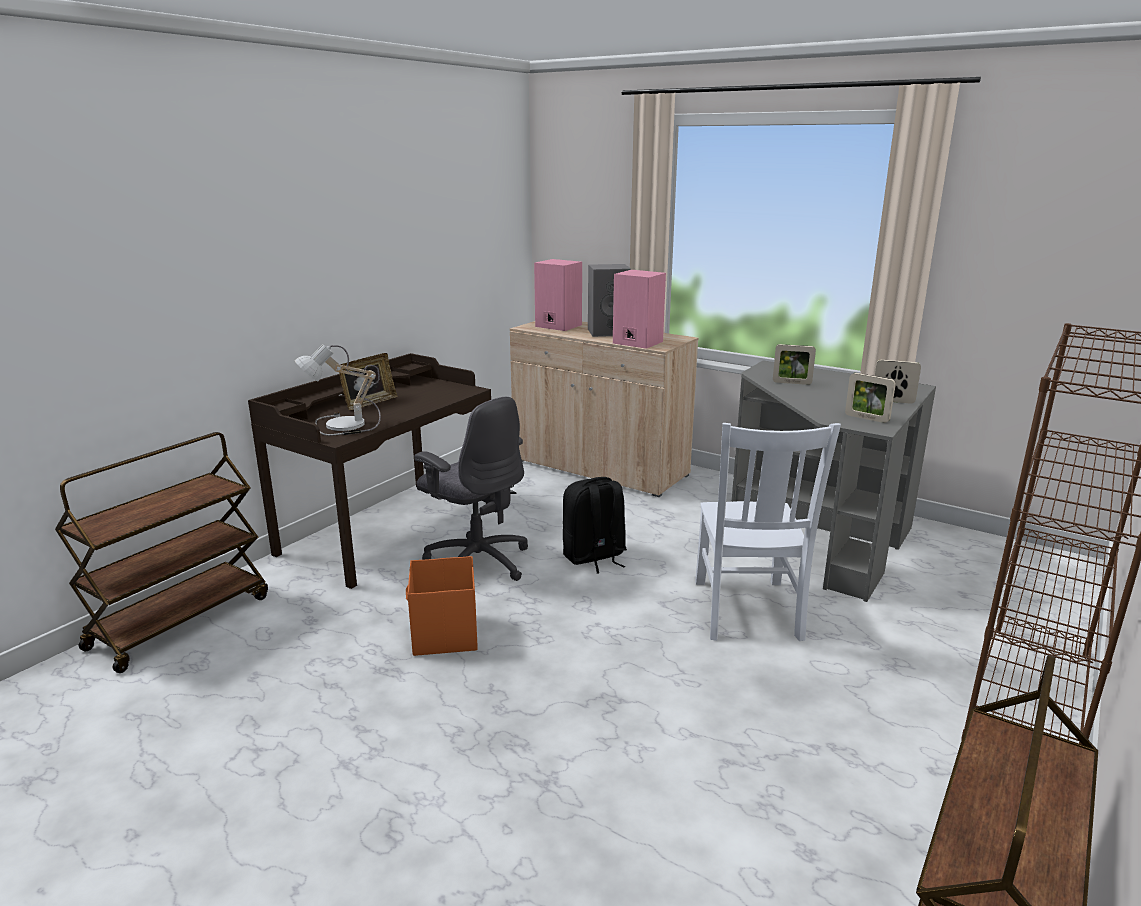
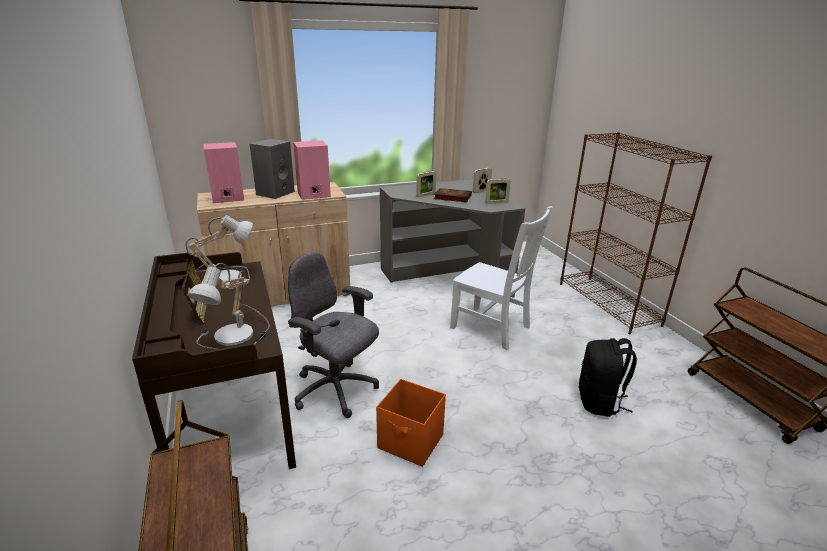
camera: 55 degrees left, 5 degrees up
grey office chair [414,397,528,581] -> grey office chair turned 135 degrees counterclockwise [288,252,379,418]
black backpack [563,477,627,574] -> black backpack moved to [579,338,637,417]
none -> table lamp [185,215,253,290]
none -> book [434,188,472,202]

